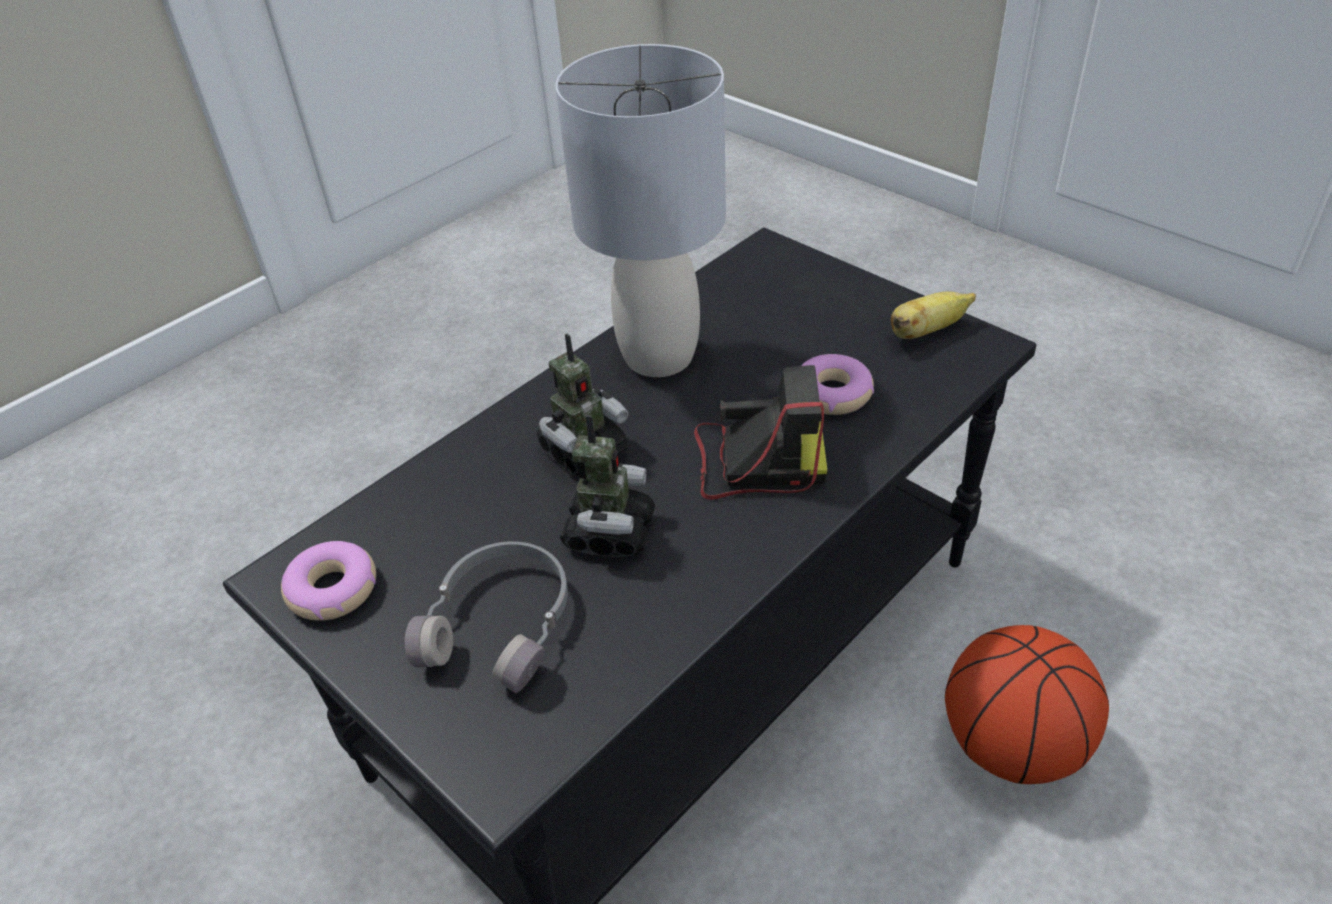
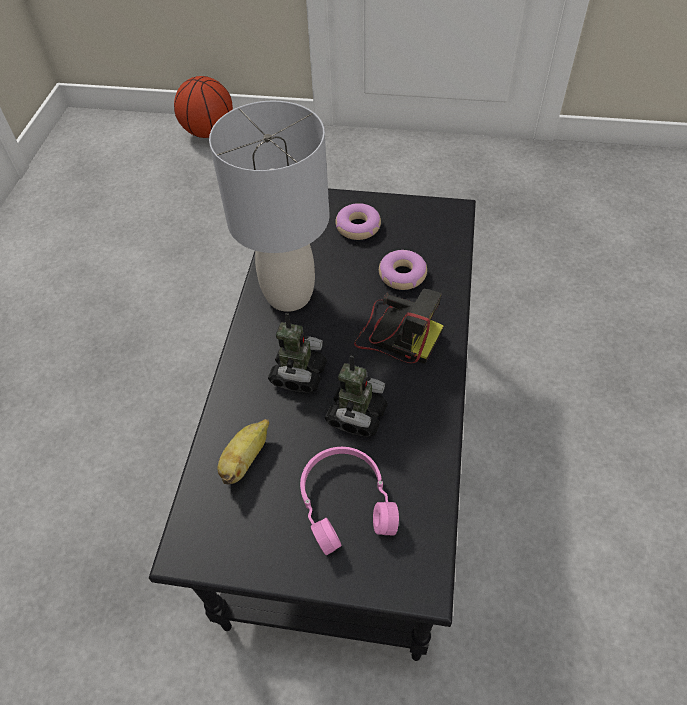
camera: 35 degrees left, 10 degrees up
donut [281,541,376,621] -> donut moved to [335,203,381,240]
grey headphones [405,541,568,693] -> pink headphones [300,447,399,556]
toy robot [560,415,655,557] -> toy robot turned 45 degrees clockwise [325,355,388,437]
camera [694,365,828,500] -> camera turned 60 degrees clockwise [354,289,444,364]
banana [891,291,976,339] -> banana moved to [217,419,269,484]
basketball [945,625,1109,784] -> basketball moved to [174,76,233,138]

